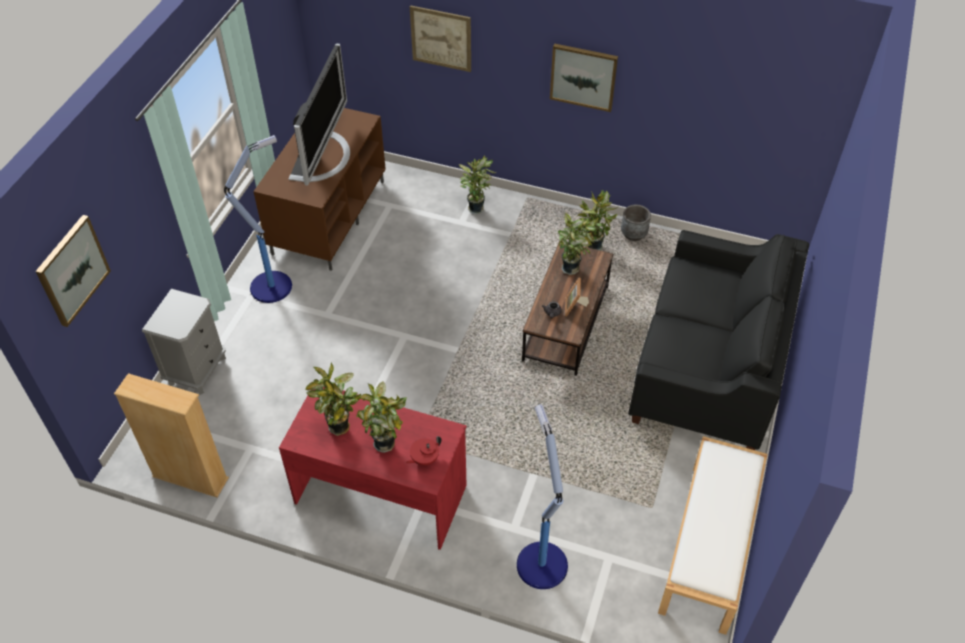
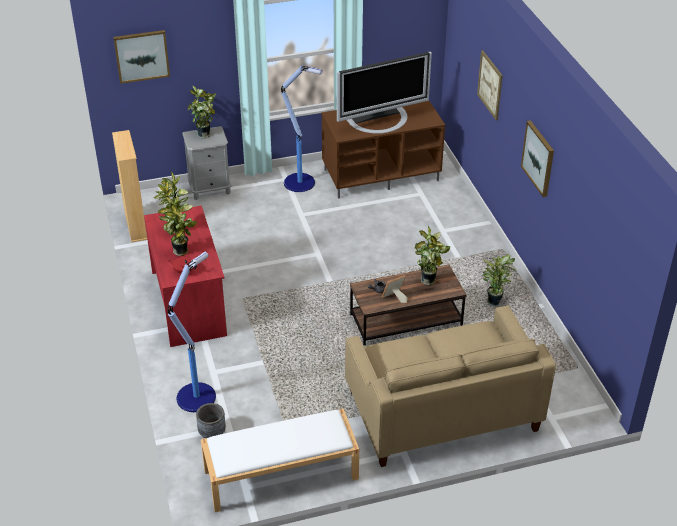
camera: 55 degrees right, 10 degrees down
potted plant [459,155,496,214] -> potted plant moved to [188,85,216,138]
grey planter [621,205,651,241] -> grey planter moved to [196,403,226,438]
black sofa [628,230,809,450] -> beige sofa [345,305,556,467]

